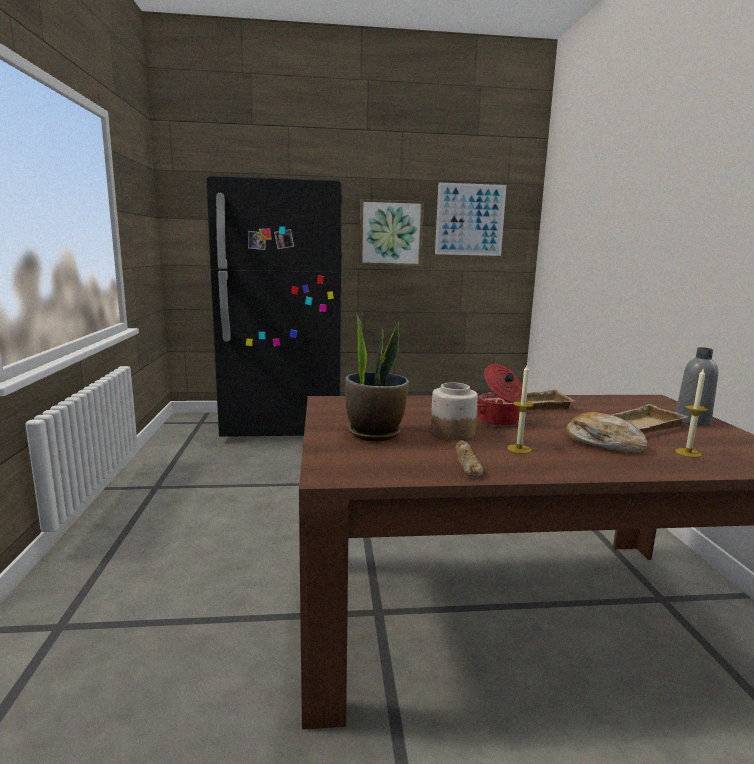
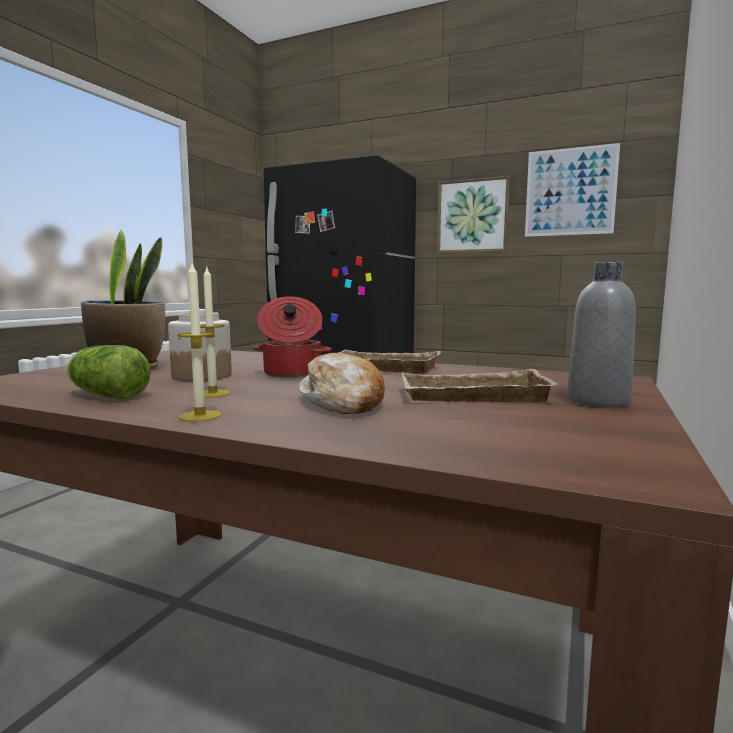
camera: 30 degrees right, 5 degrees down
bread [455,440,484,477] -> lettuce [65,345,151,400]
candle [675,368,708,457] -> candle moved to [177,263,221,422]

